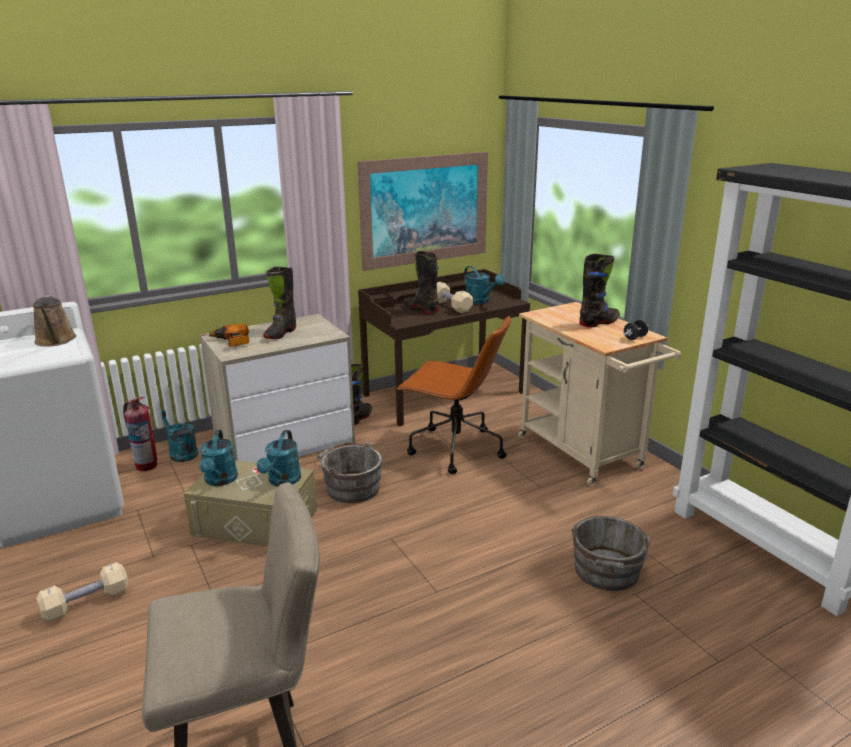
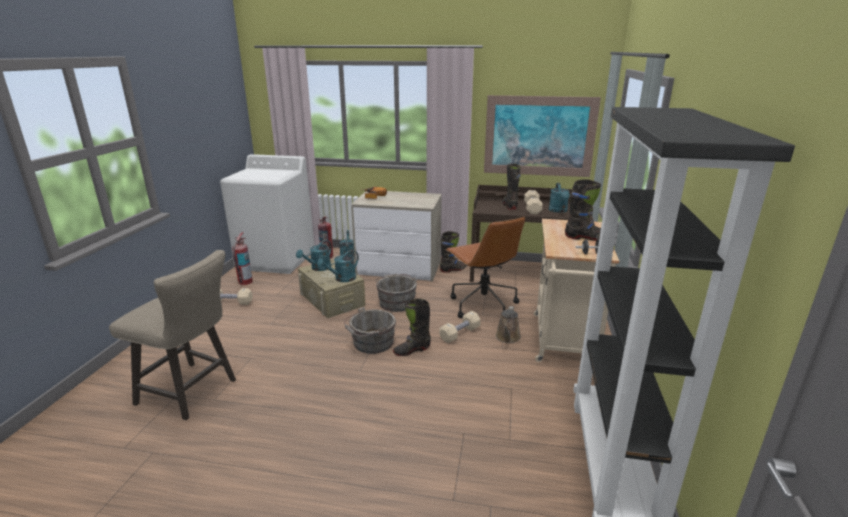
camera: 40 degrees right, 0 degrees up
brown watering can [33,295,76,347] -> brown watering can moved to [495,306,521,343]
black boot [263,267,296,339] -> black boot moved to [393,298,431,356]
grey bucket [571,516,650,591] -> grey bucket moved to [344,307,396,354]
none -> fire extinguisher [232,232,253,285]
none -> beige dumbbell [440,311,481,343]

